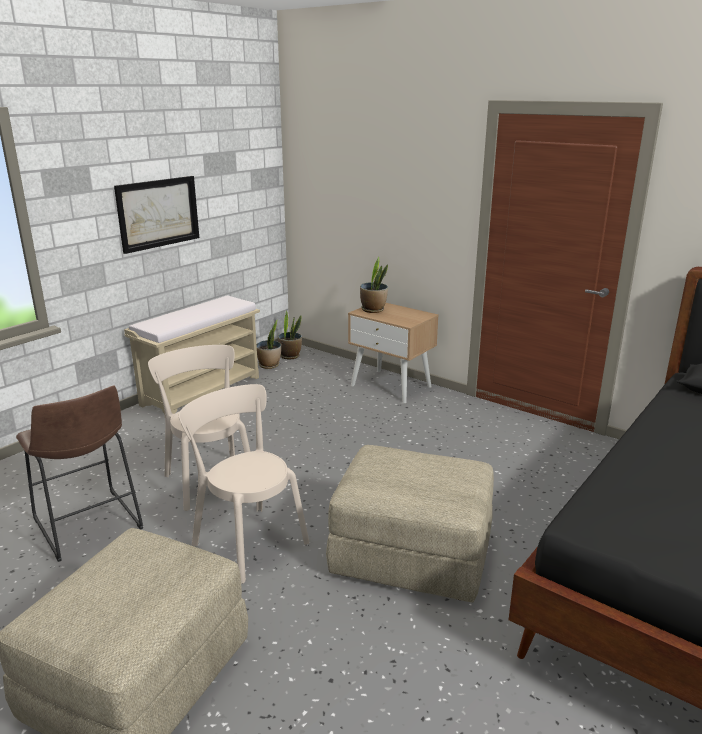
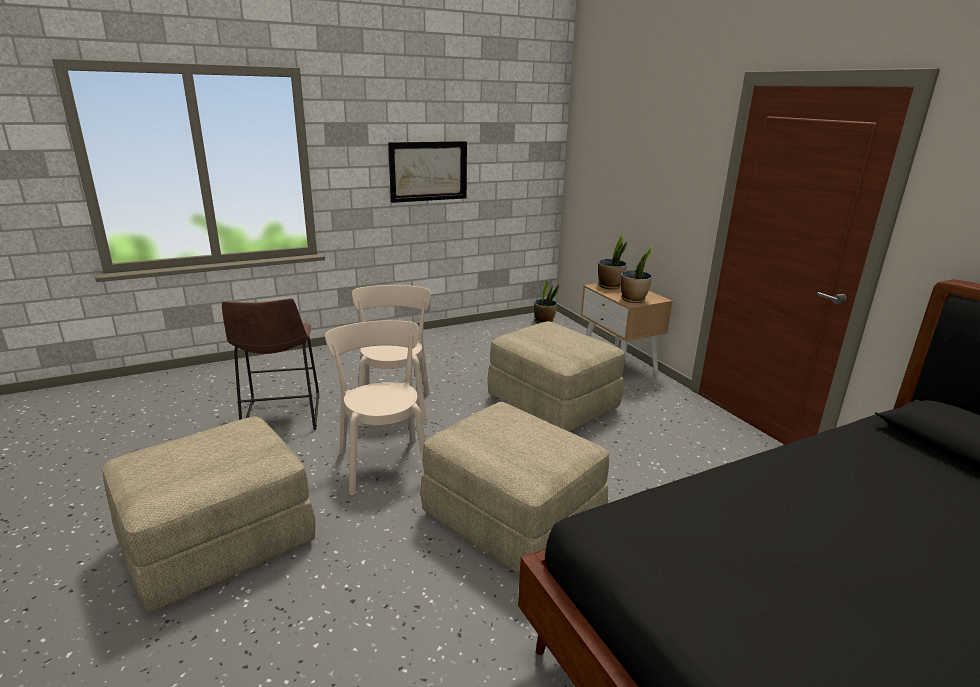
camera: 25 degrees right, 0 degrees up
beige bench [124,296,260,415] -> none
potted plant [256,319,281,369] -> potted plant moved to [621,246,653,303]
none -> beige ottoman [487,321,625,432]

